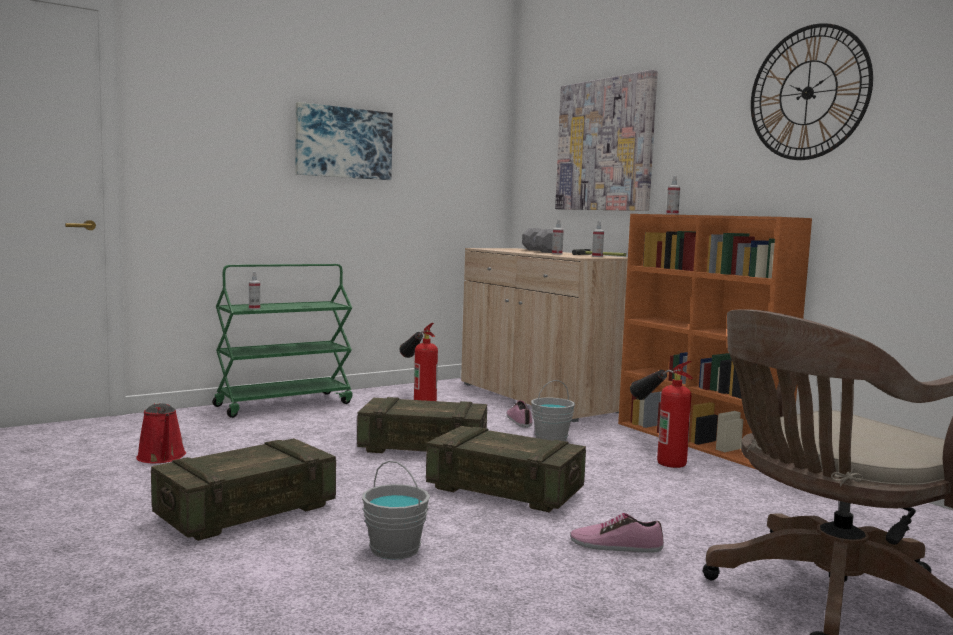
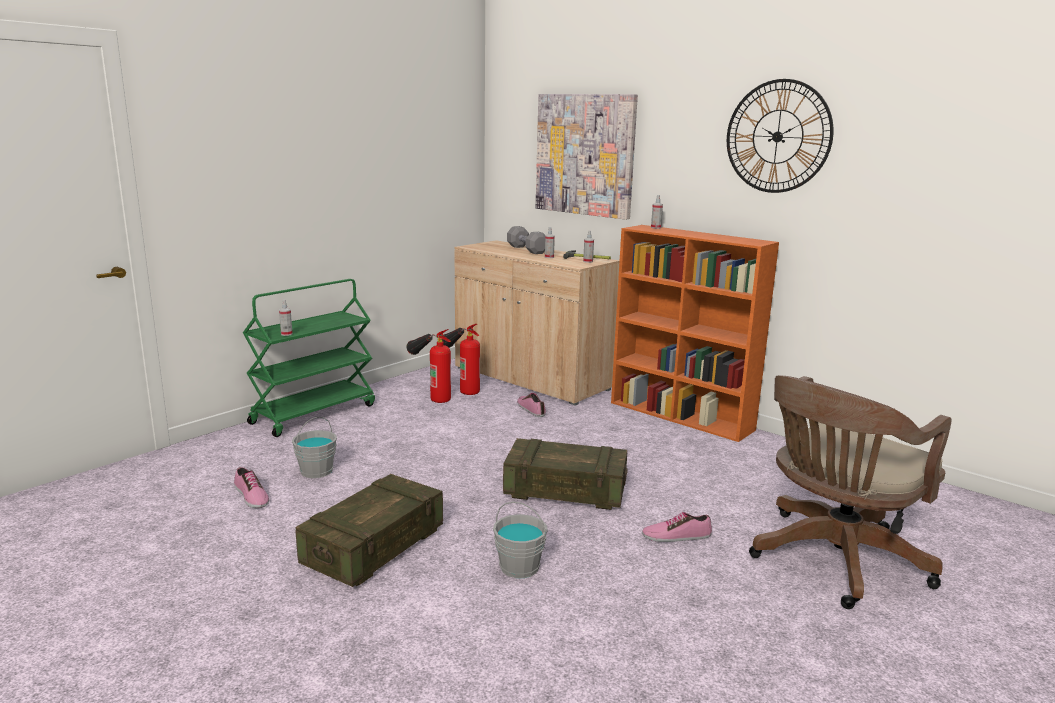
camera: 15 degrees left, 10 degrees up
red watering can [136,402,186,463] -> shoe [234,467,269,508]
picture [296,102,393,180] -> none
crate [357,397,487,453] -> none
grey bucket [531,380,575,441] -> grey bucket moved to [292,417,337,478]
fire extinguisher [630,361,693,468] -> fire extinguisher moved to [442,324,480,395]

